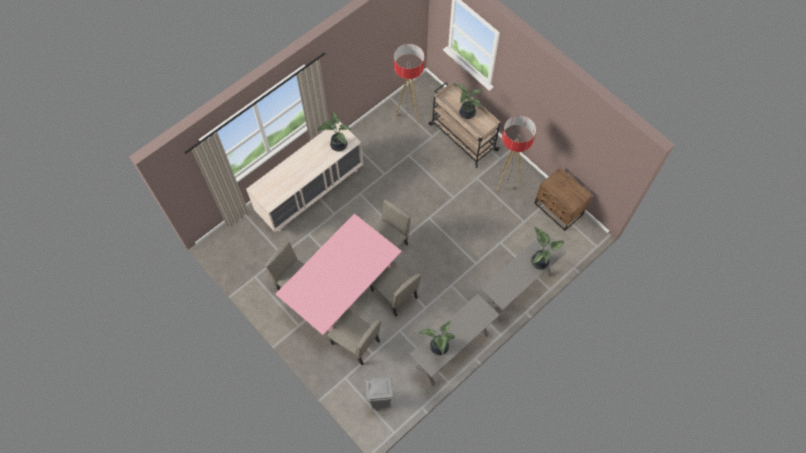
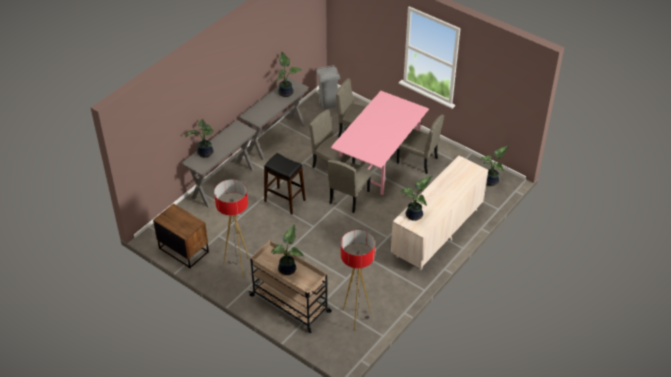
camera: 170 degrees right, 20 degrees down
none -> black stool [264,153,306,215]
none -> potted plant [480,145,509,186]

